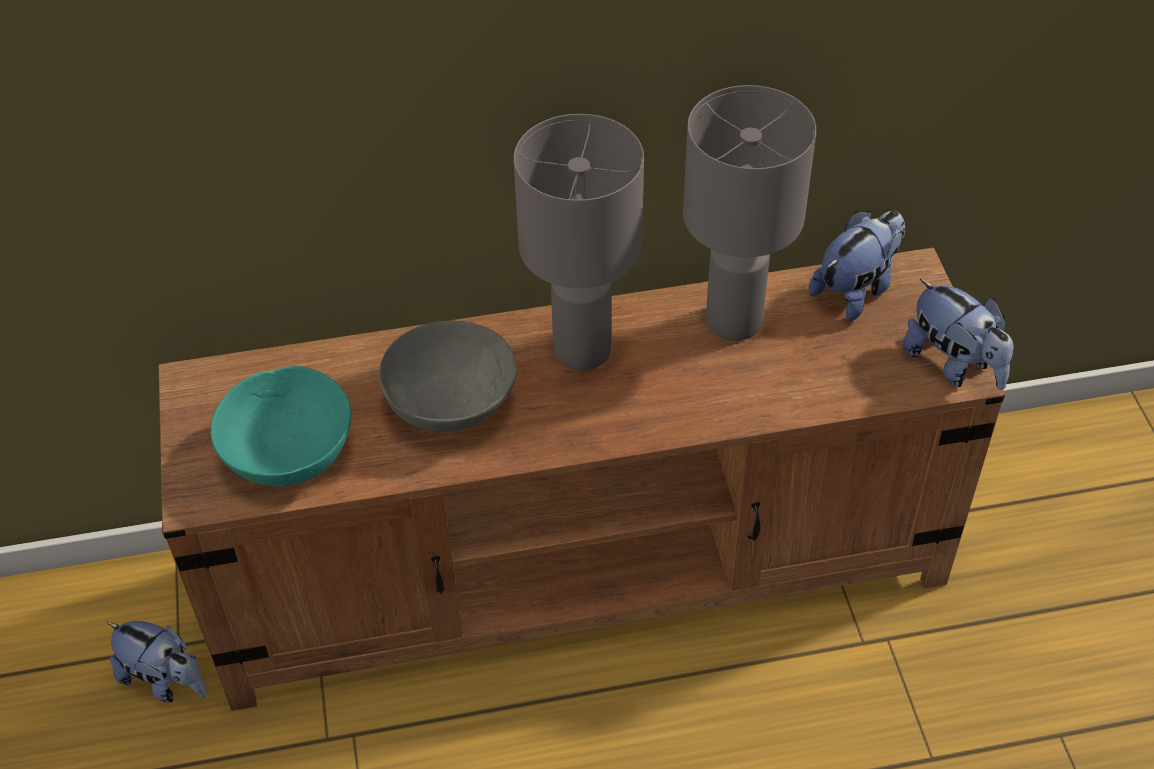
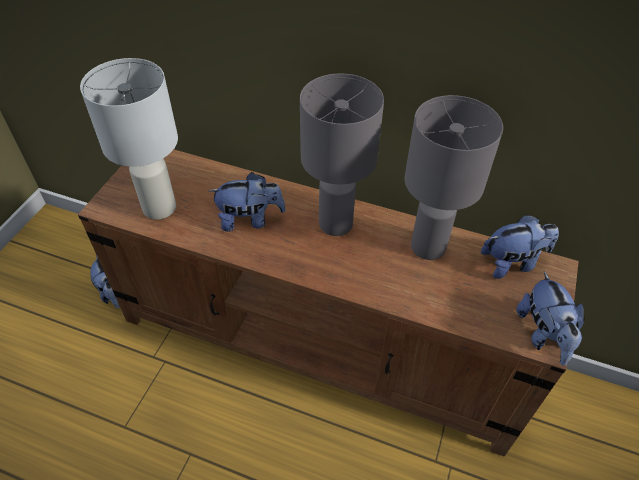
camera: 30 degrees right, 0 degrees up
turquoise bowl [211,366,351,487] -> white table lamp [80,58,178,220]
grey bowl [379,321,517,432] -> plush toy [209,172,286,232]

